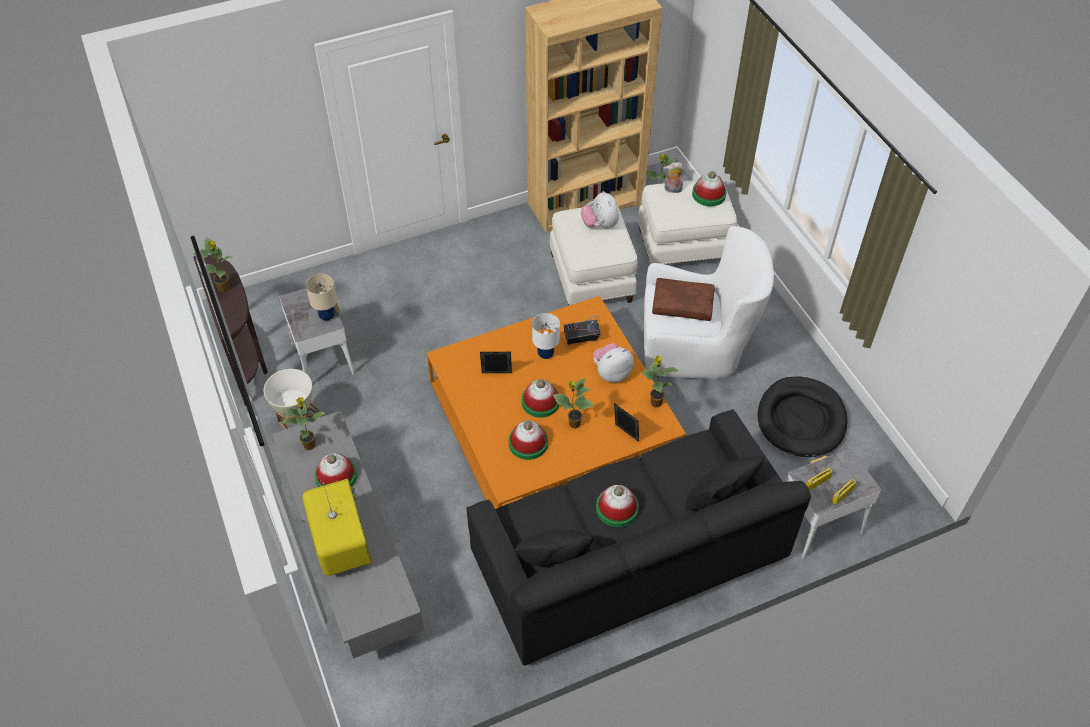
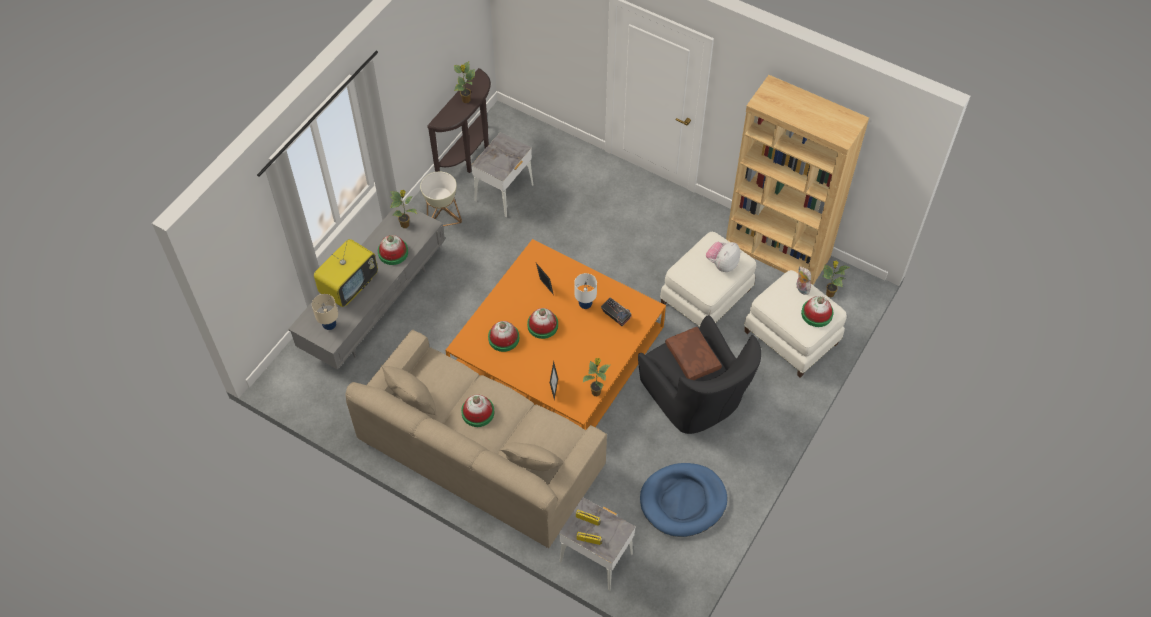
camera: 55 degrees right, 5 degrees up
beige table lamp [306,274,337,320] -> beige table lamp moved to [312,294,338,330]
black sofa [467,409,811,666] -> beige sofa [346,330,607,548]
potted plant [553,379,595,429] -> none
plush toy [593,343,634,382] -> none
white armchair [644,226,774,379] -> black armchair [638,315,761,434]
black dog bed [757,376,848,457] -> blue dog bed [640,463,727,537]

